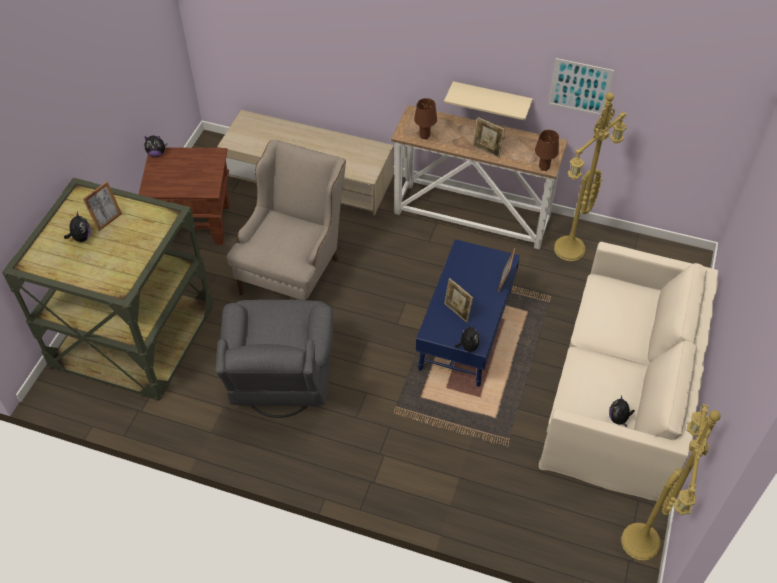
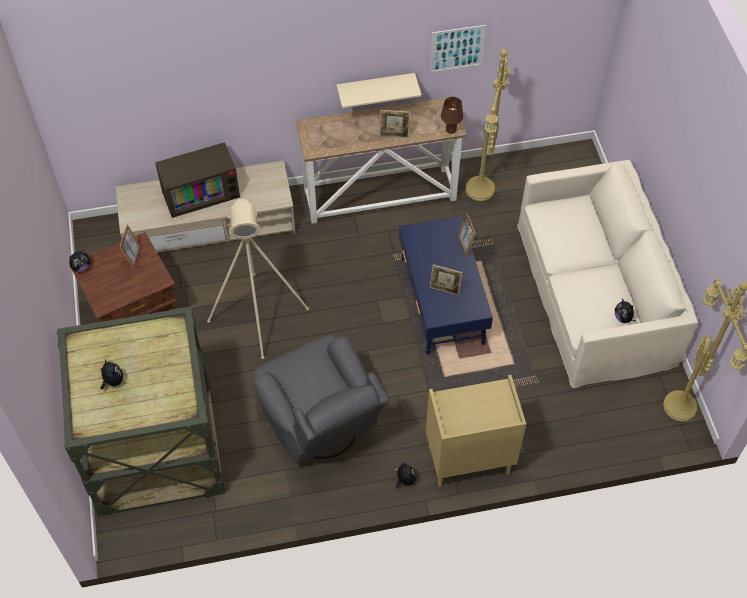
camera: 30 degrees left, 5 degrees up
picture frame [83,182,122,231] -> picture frame moved to [119,225,141,269]
beige armchair [227,140,346,300] -> beige floor lamp [207,199,309,359]
brown table lamp [414,98,437,139] -> none
plush toy [455,323,480,352] -> plush toy moved to [395,461,416,488]
none -> television [155,142,240,218]
none -> beige cabinet [426,375,526,487]

